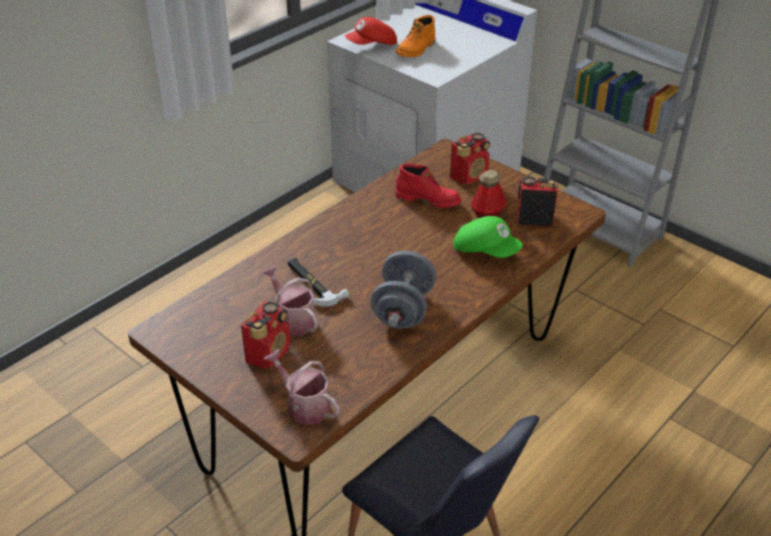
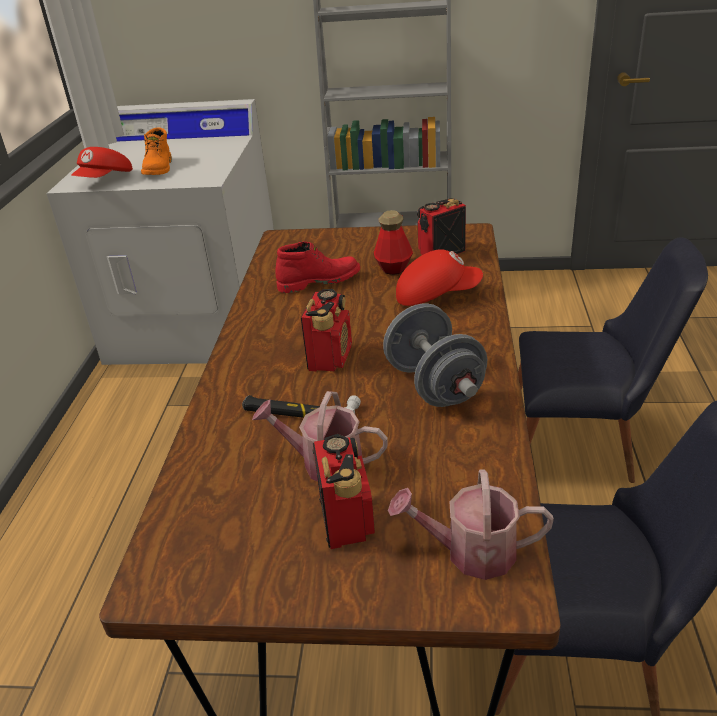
camera: 35 degrees left, 5 degrees down
radio [450,133,490,185] -> radio moved to [301,289,352,371]
green cap [453,216,523,258] -> red cap [396,249,483,306]
none -> black chair [518,237,708,483]

